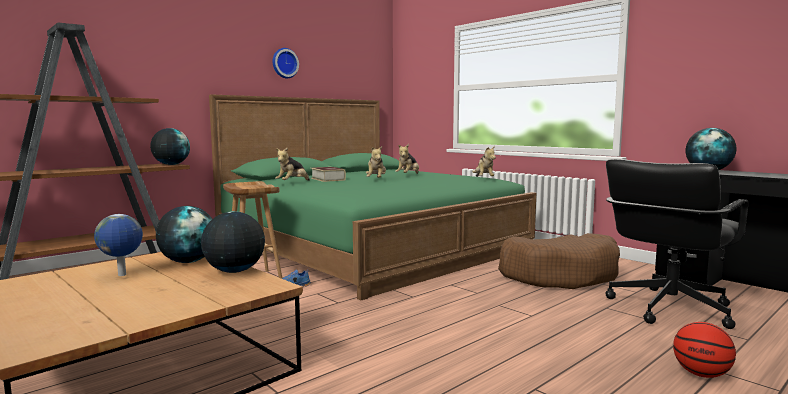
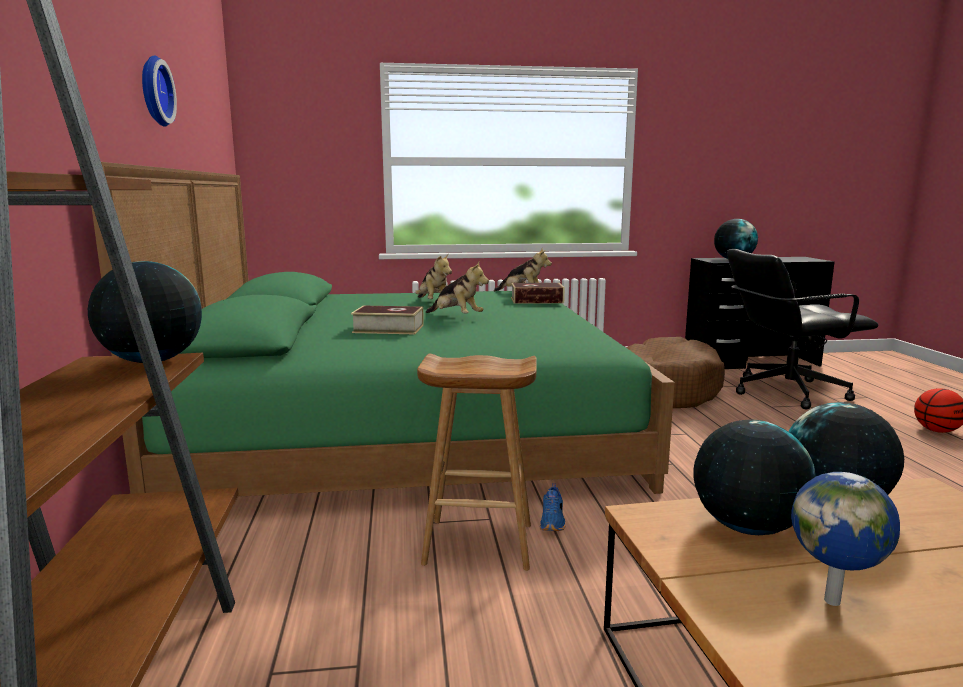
camera: 55 degrees left, 5 degrees up
plush toy [275,147,310,181] -> none
black office chair [606,159,748,329] -> black office chair turned 90 degrees clockwise [727,249,878,409]
none -> book [511,283,565,304]

